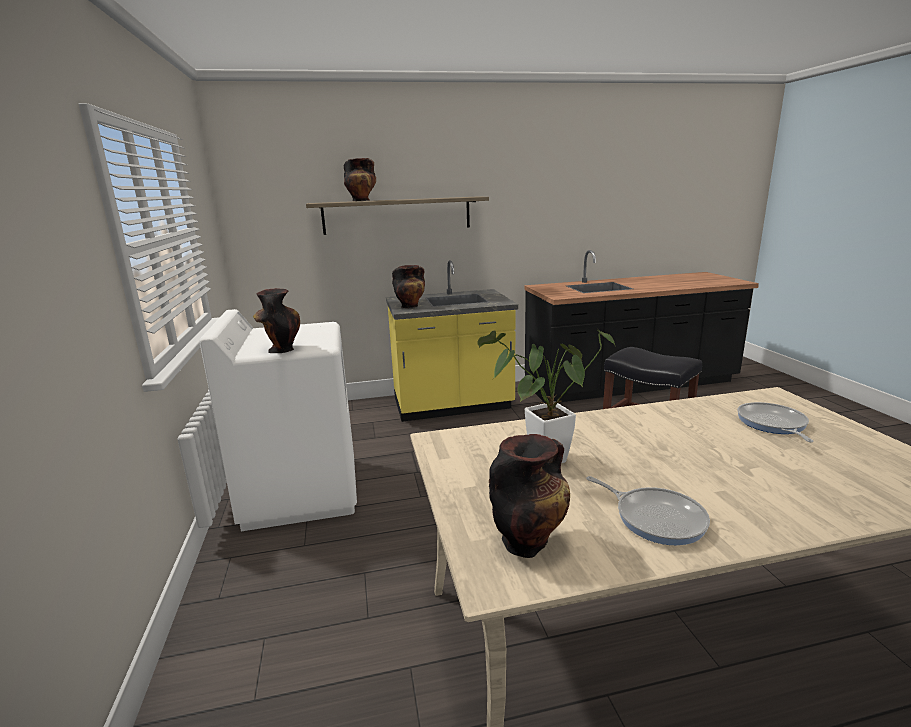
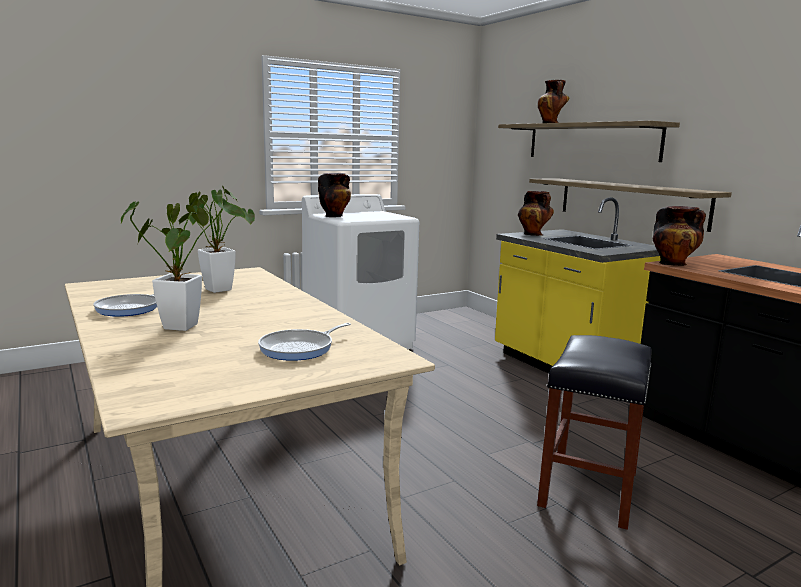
camera: 70 degrees right, 5 degrees down
vase [489,434,570,558] -> vase moved to [653,206,706,266]
frying pan [737,402,814,443] -> frying pan turned 150 degrees clockwise [258,323,351,361]
none -> potted plant [120,198,246,331]
none -> shelf [529,178,732,232]

